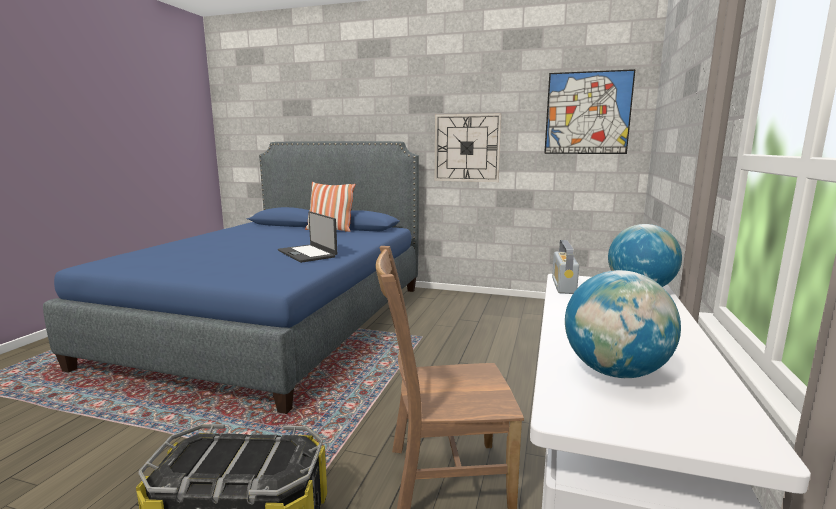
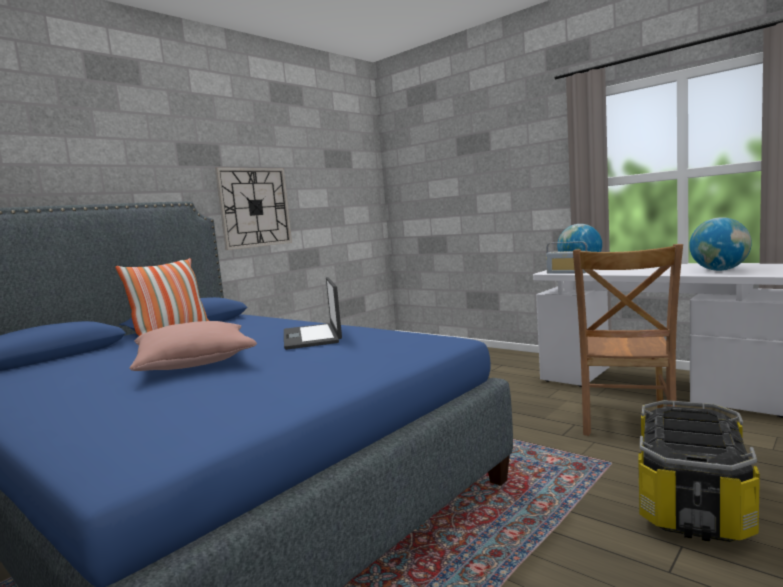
camera: 65 degrees left, 5 degrees down
laptop [278,211,337,263] -> laptop turned 90 degrees clockwise [284,277,342,350]
picture [544,69,635,154] -> none
none -> pink pillow [129,321,257,371]

